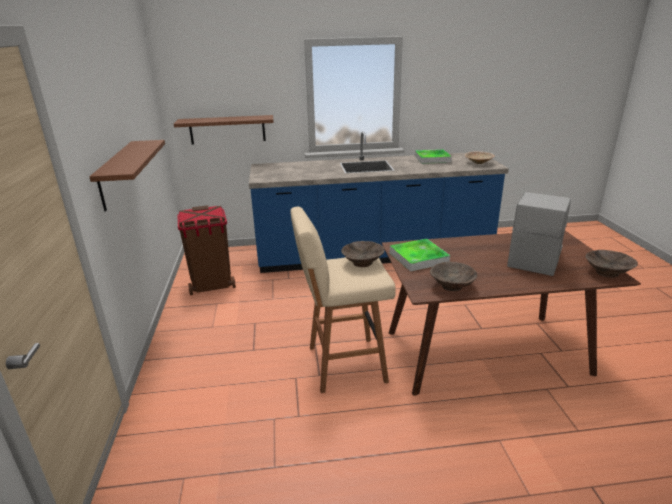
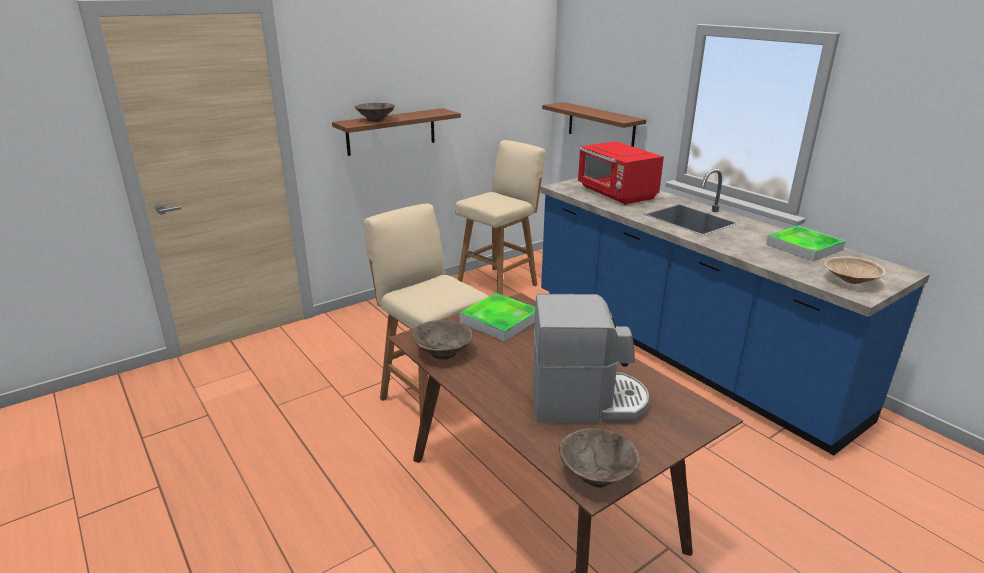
camera: 60 degrees right, 0 degrees up
brown trash can [178,205,236,295] -> beige stool [455,140,545,295]
brown bowl [341,241,385,267] -> brown bowl moved to [355,103,395,122]
none -> red microwave [578,141,664,205]

